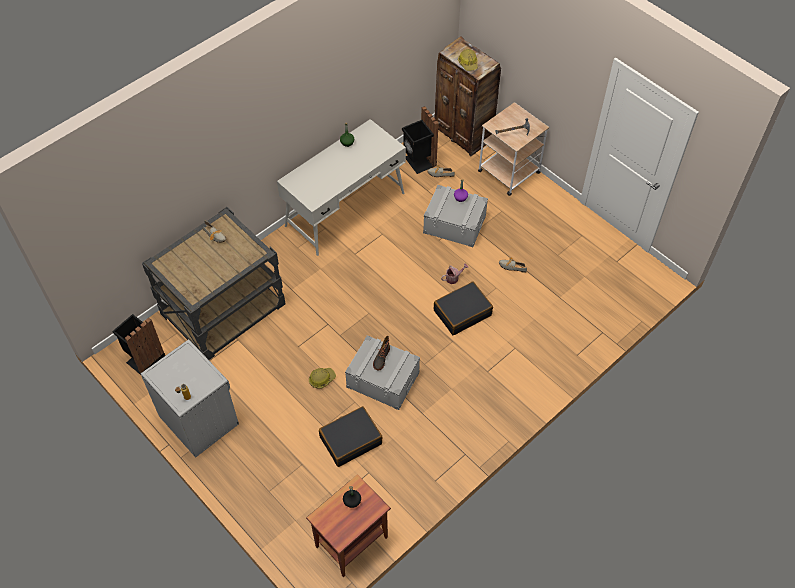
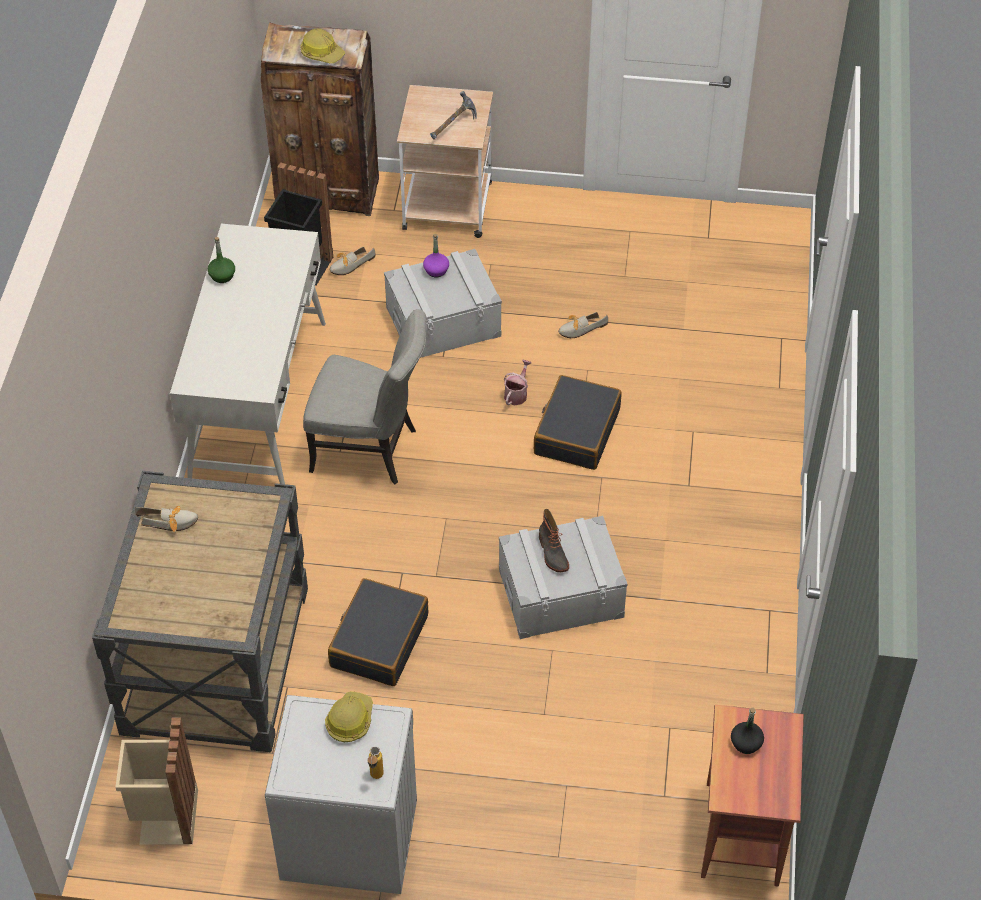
camera: 40 degrees left, 5 degrees down
black trash can [112,314,165,375] -> beige trash can [115,717,198,845]
hard hat [309,368,336,389] -> hard hat moved to [325,691,373,742]
black suitcase [319,406,383,467] -> black suitcase moved to [328,578,428,686]
none -> grey chair [303,309,427,484]

